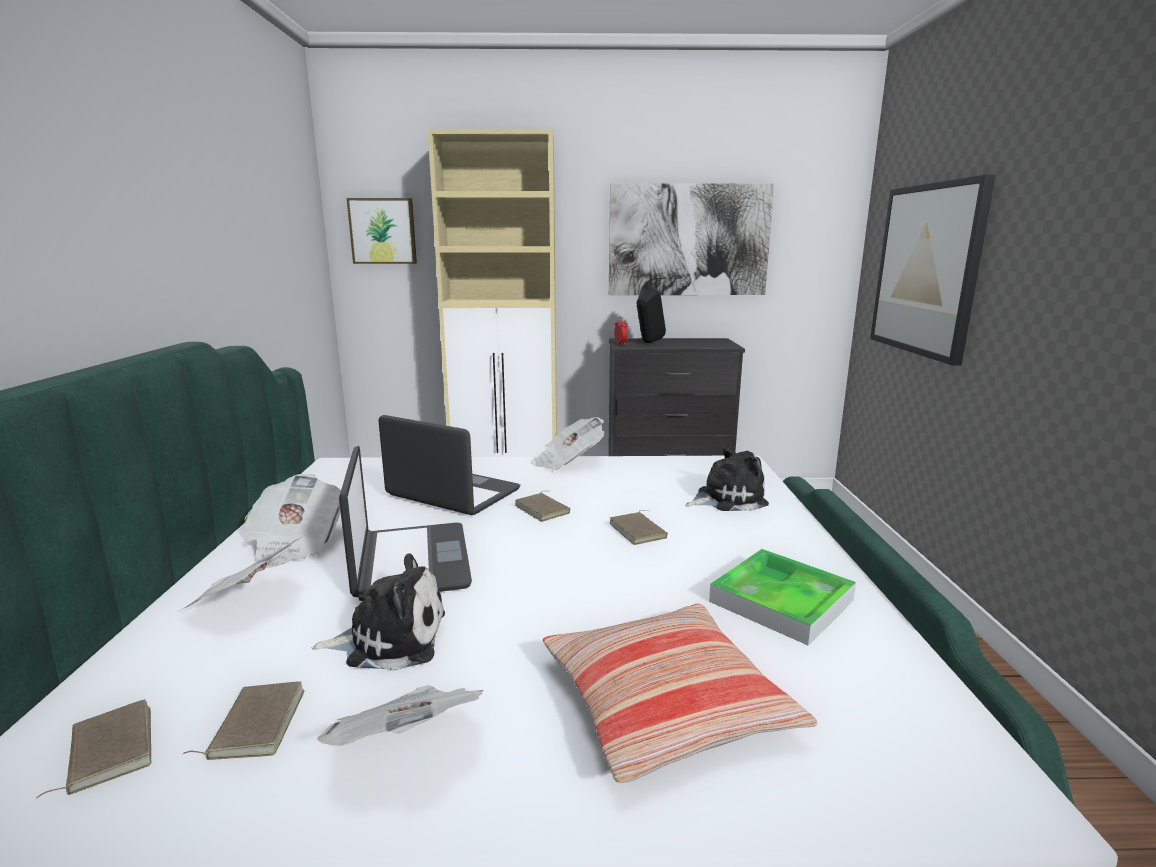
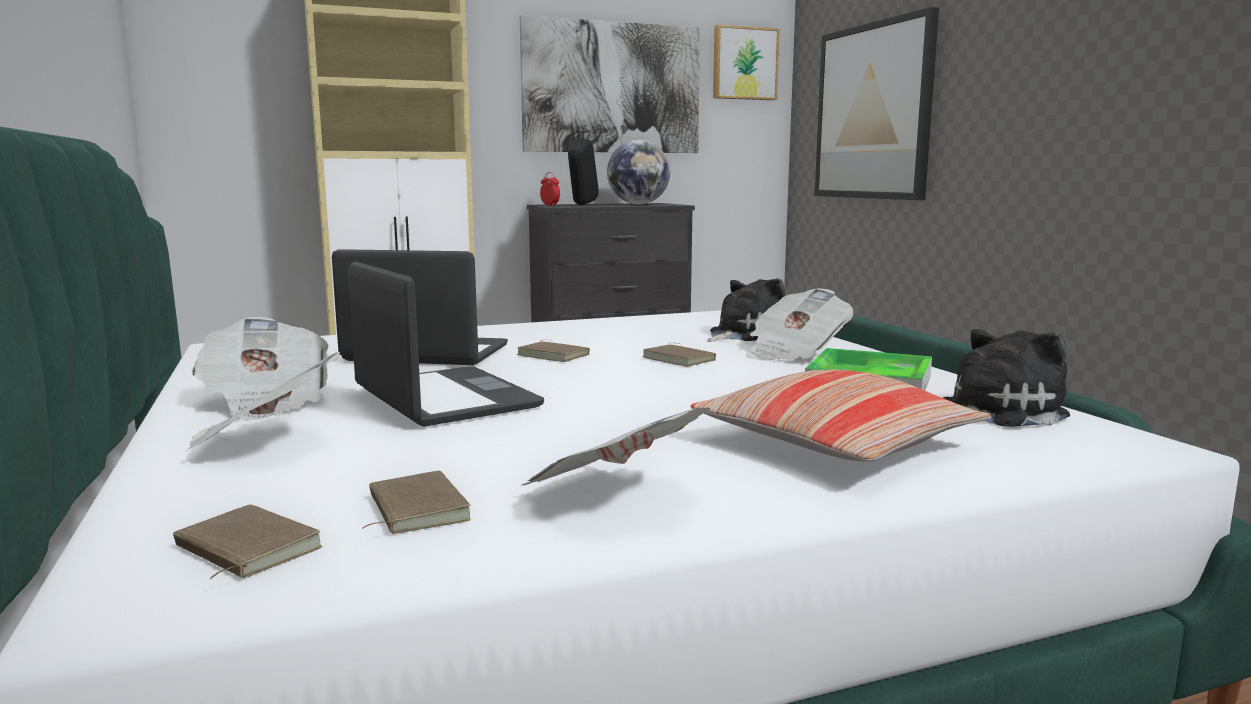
camera: 20 degrees left, 5 degrees down
plush toy [311,553,445,671] -> plush toy moved to [943,329,1070,427]
picture [347,198,417,264] -> picture moved to [713,25,780,100]
newspaper [531,417,605,470] -> newspaper moved to [747,288,853,361]
none -> globe [607,140,670,204]

